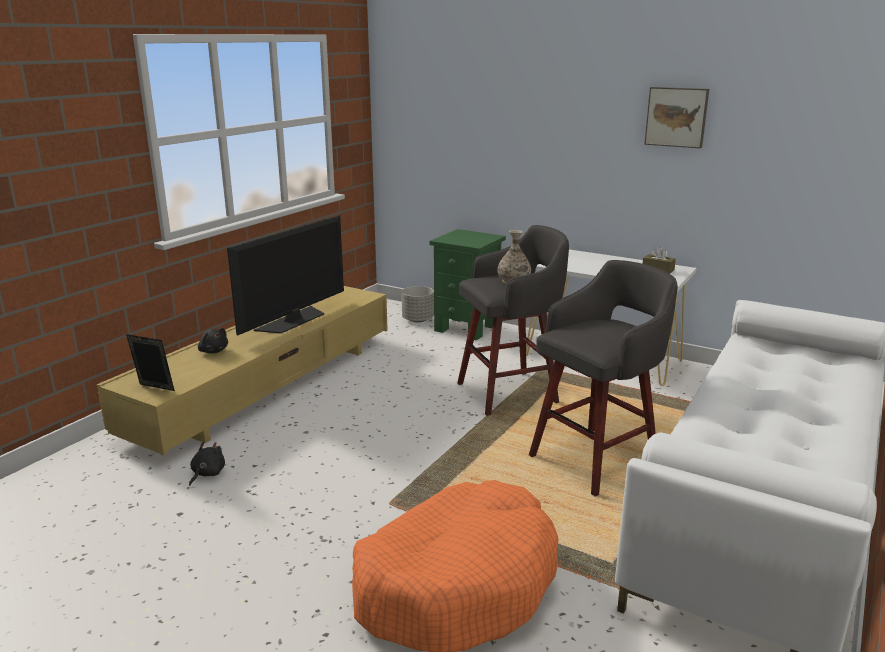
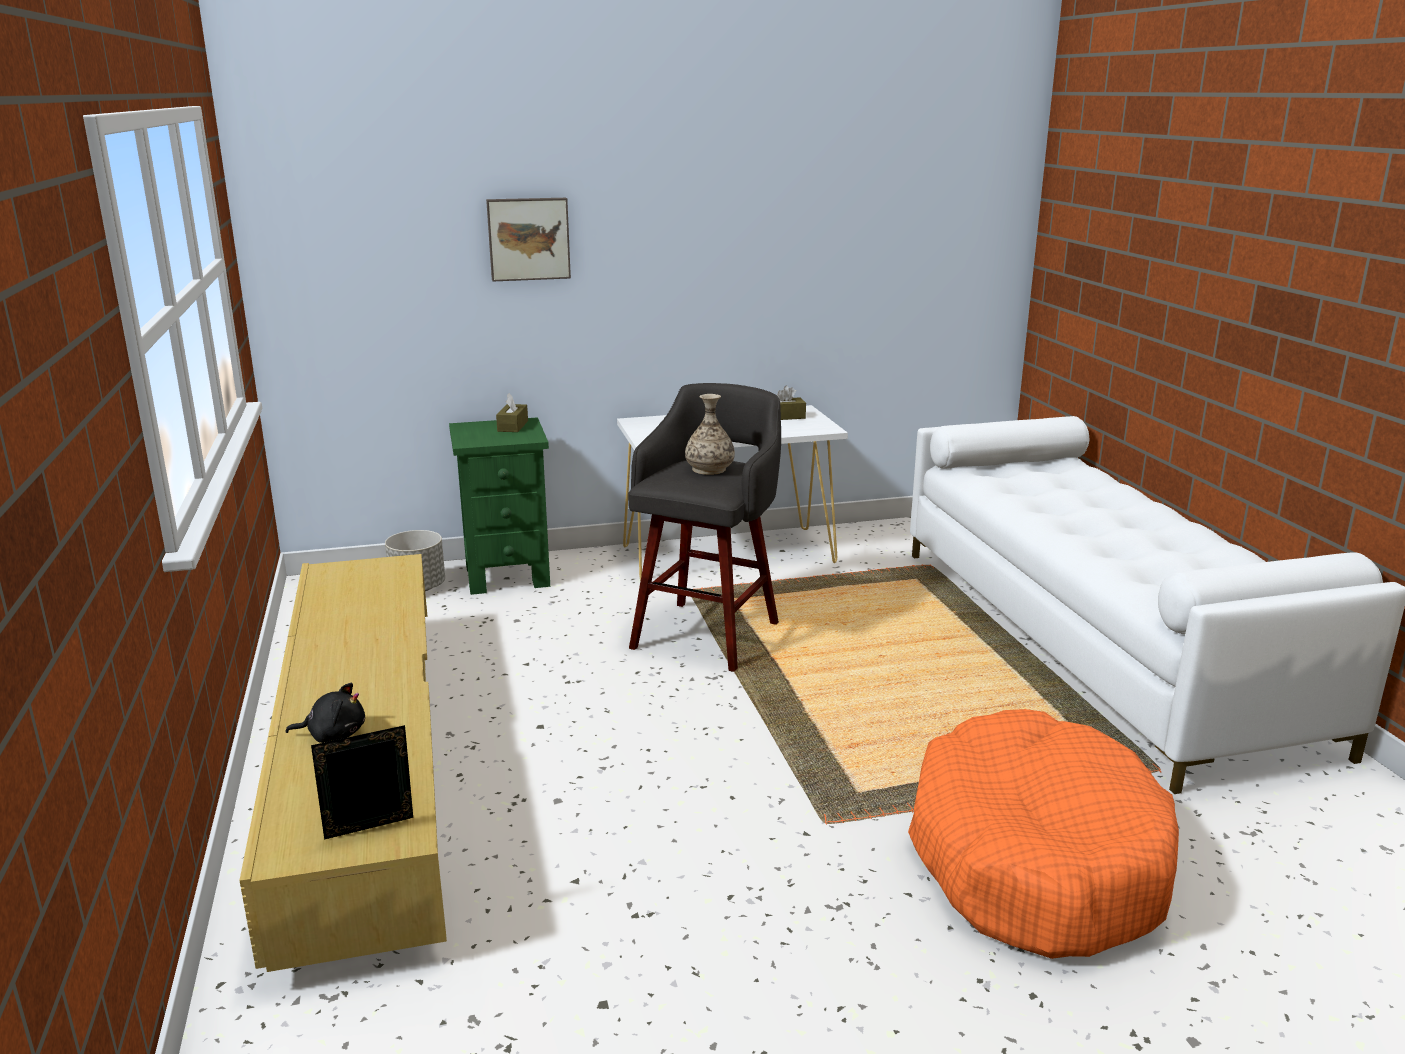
camera: 45 degrees left, 0 degrees up
black plush toy [189,442,225,486] -> none
television [227,215,344,335] -> none
grey stool [529,260,678,497] -> none
picture [644,87,709,148] -> picture moved to [486,198,571,281]
none -> brown tissue box [496,393,528,432]

